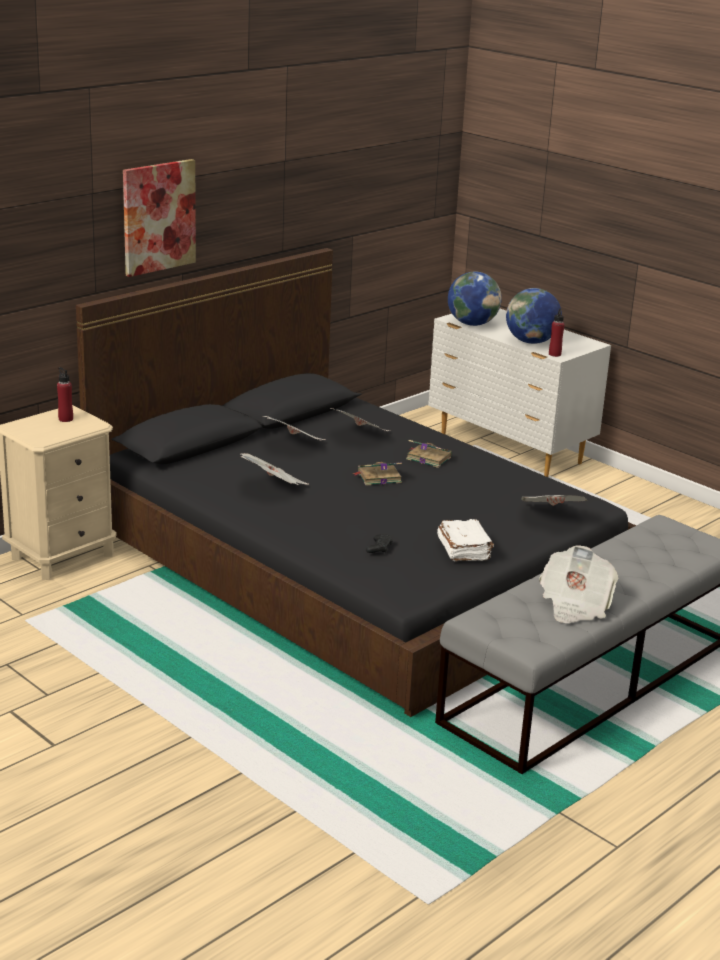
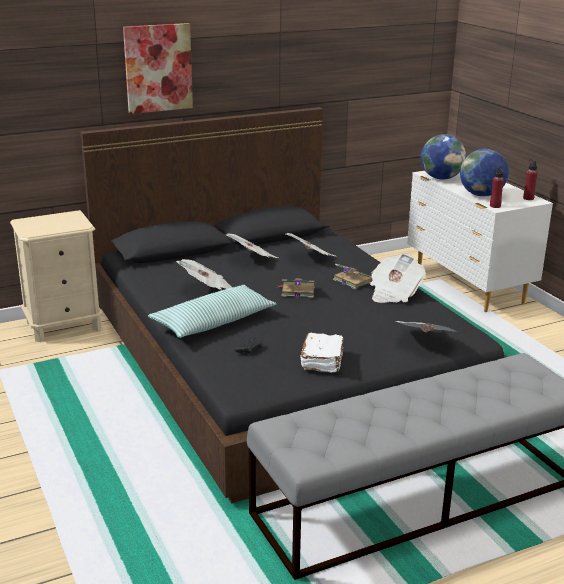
camera: 20 degrees right, 0 degrees up
red bottle [57,367,73,422] -> red bottle moved to [523,159,538,200]
newspaper [539,545,618,623] -> newspaper moved to [370,254,426,303]
none -> pillow [148,285,277,338]

